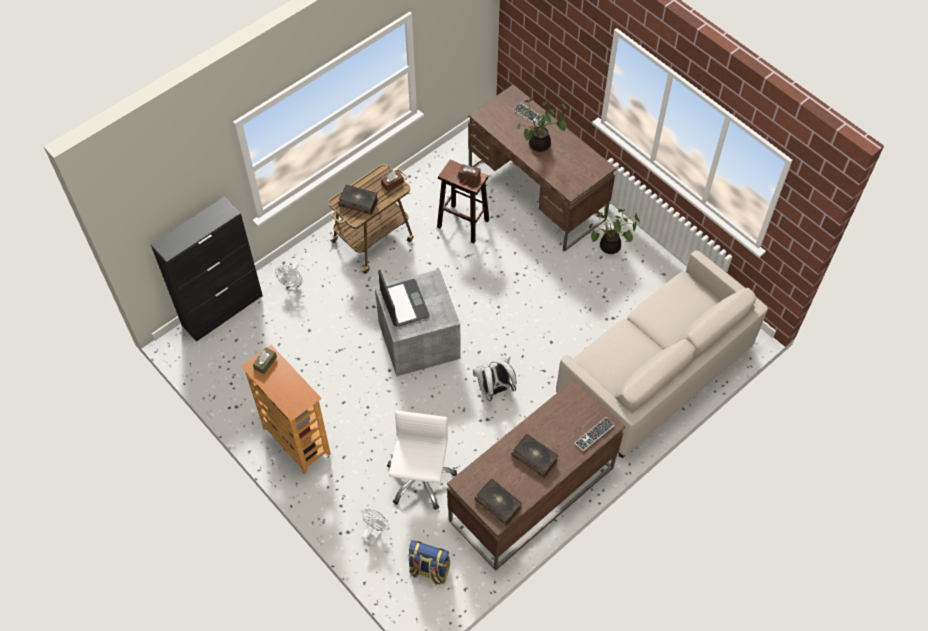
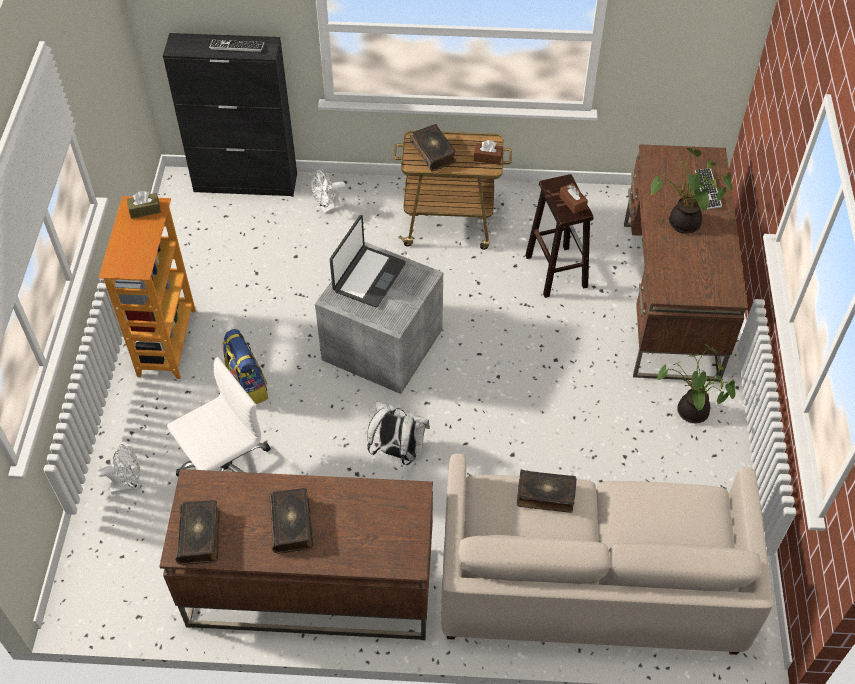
camera: 45 degrees right, 5 degrees down
backpack [408,540,450,585] -> backpack moved to [222,329,268,404]
keyboard [574,418,615,451] -> keyboard moved to [209,40,264,52]
none -> book [517,469,577,513]

